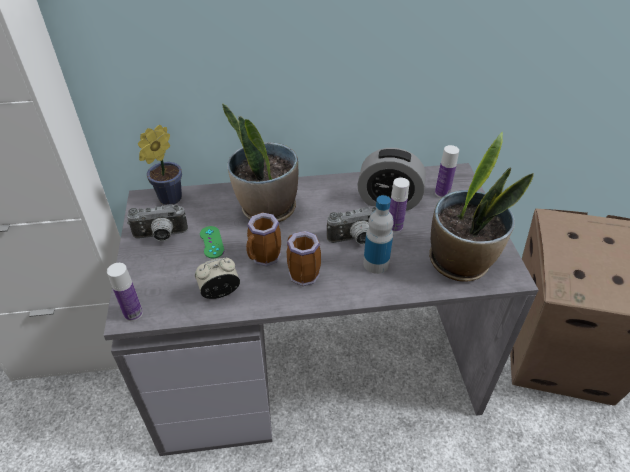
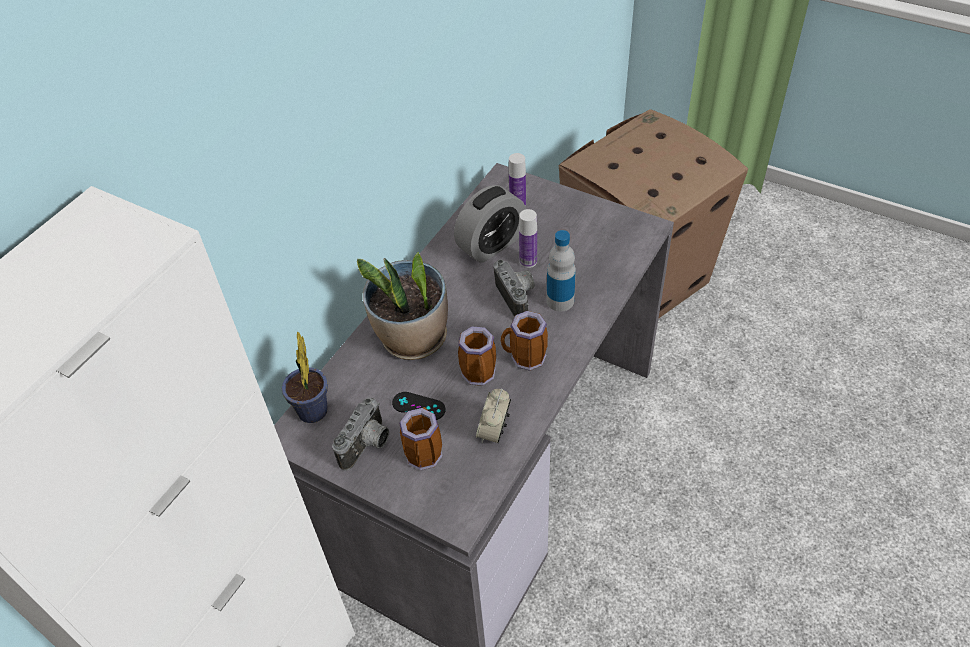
camera: 50 degrees left, 5 degrees up
bottle [107,263,143,321] -> none
green game controller [200,226,224,258] -> black game controller [392,392,446,420]
camera [327,207,376,244] -> camera turned 45 degrees counterclockwise [493,260,535,317]
potted plant [429,132,534,282] -> none
none -> mug [399,407,443,470]

